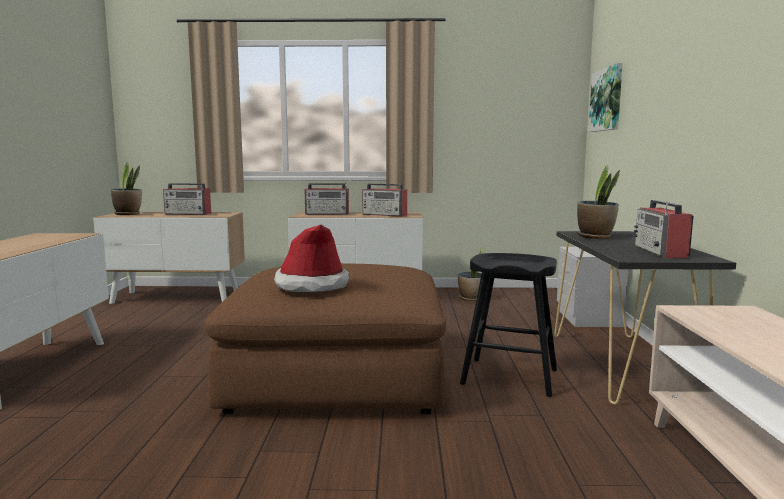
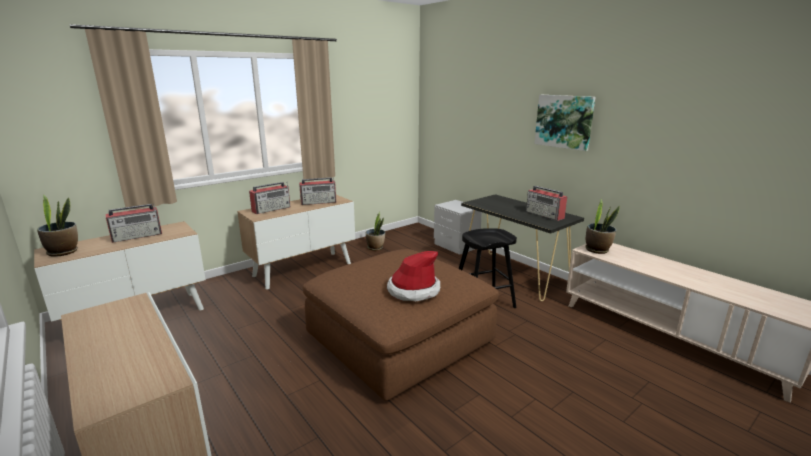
camera: 40 degrees left, 10 degrees up
potted plant [577,165,620,239] -> potted plant moved to [585,199,620,254]
picture [589,63,623,132] -> picture moved to [534,95,596,151]

